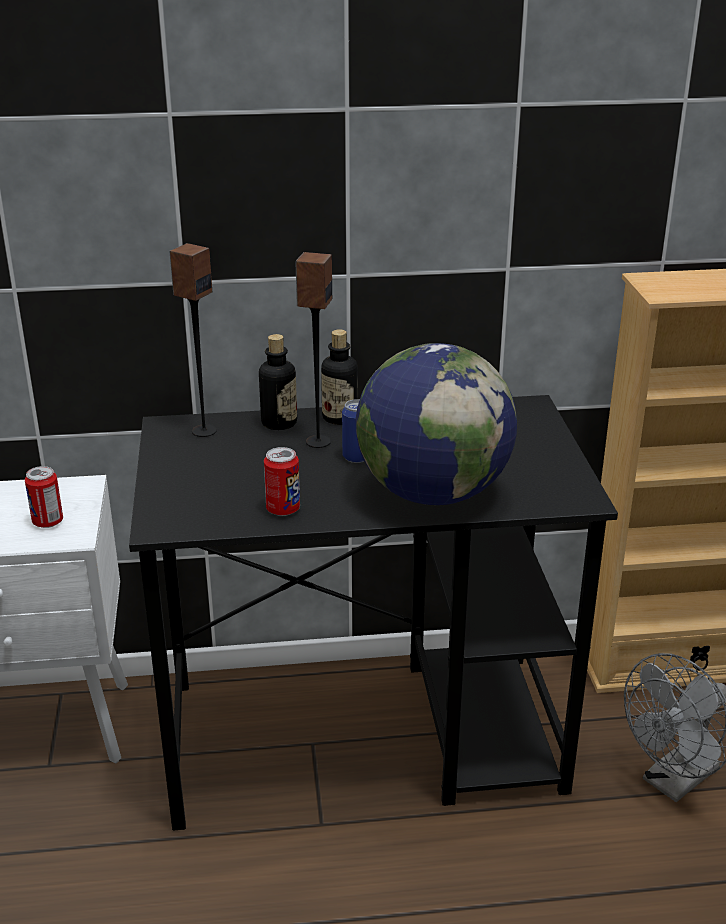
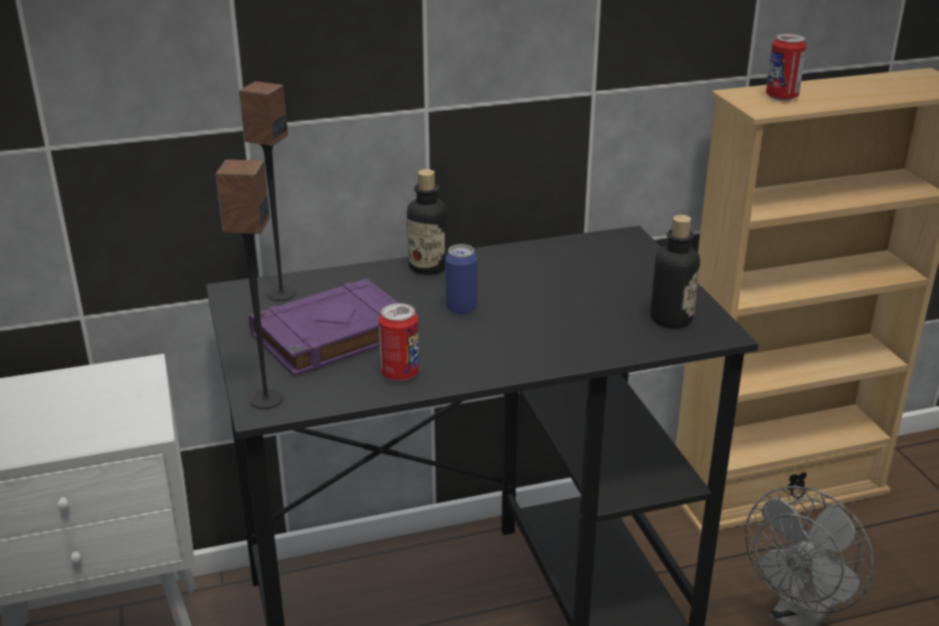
camera: 10 degrees left, 0 degrees up
can [25,466,63,528] -> can moved to [766,34,807,101]
bottle [259,334,297,430] -> bottle moved to [650,215,700,329]
speaker [295,252,332,448] -> speaker moved to [216,159,283,409]
globe [356,343,517,505] -> none
none -> purple book [249,279,398,376]

